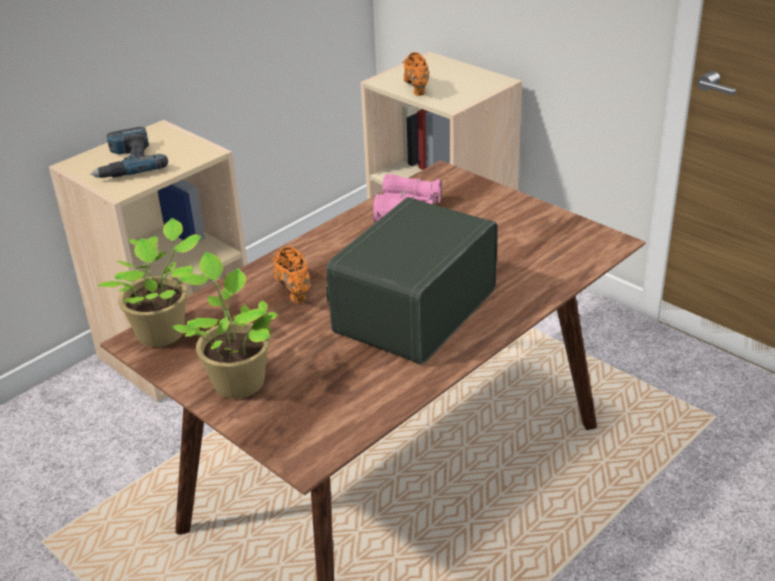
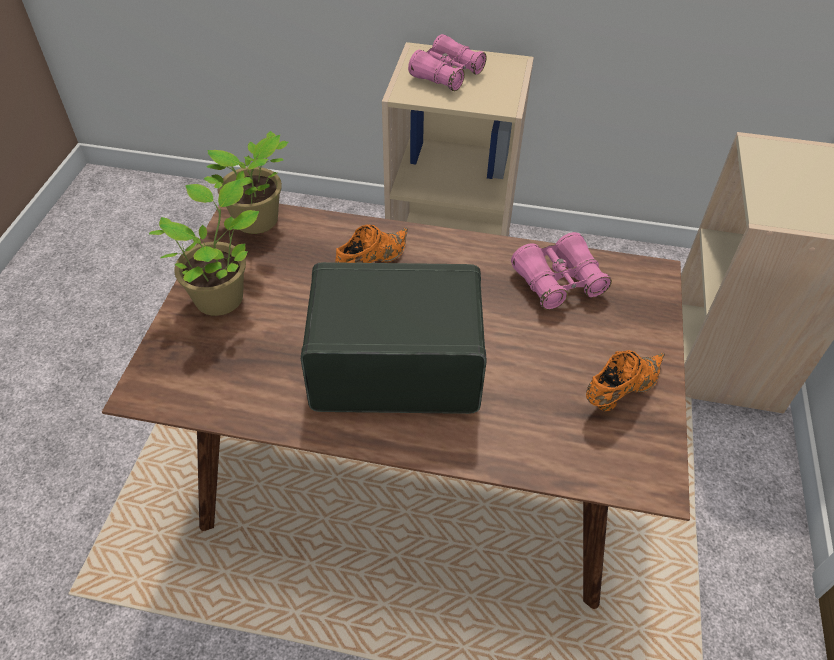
camera: 55 degrees right, 15 degrees up
power drill [90,127,168,178] -> pink binoculars [408,34,487,91]
orange shoe [402,52,429,96] -> orange shoe moved to [586,350,665,411]

